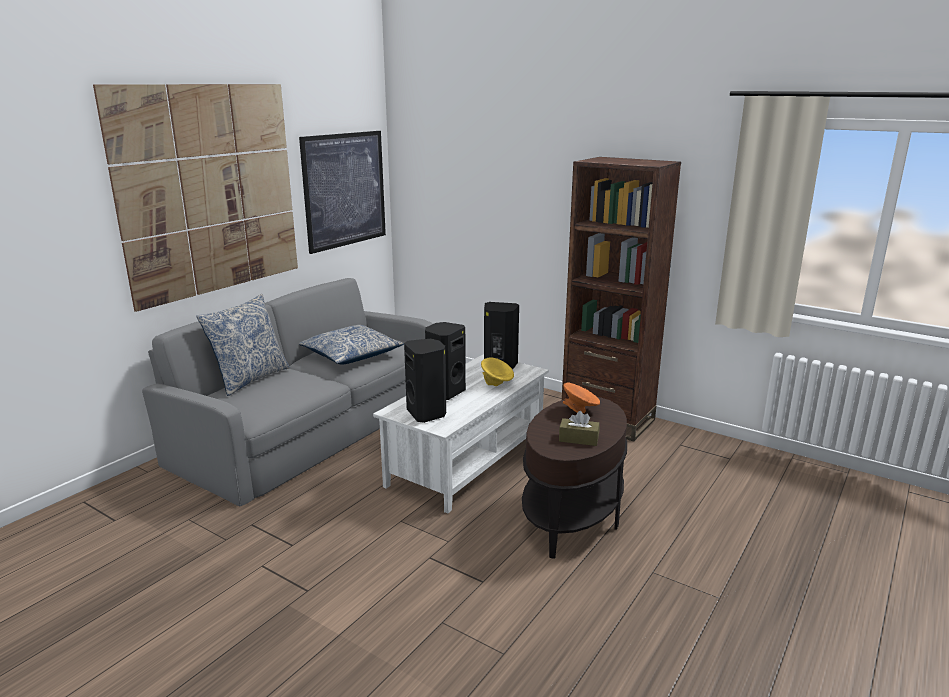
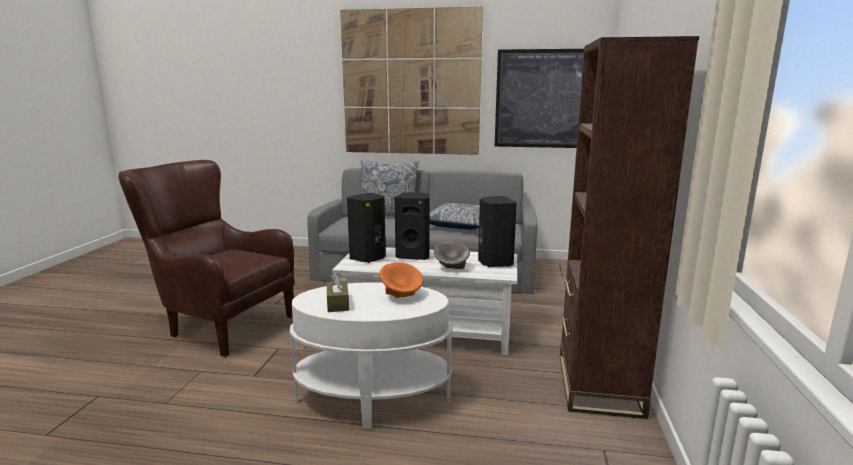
camera: 65 degrees right, 5 degrees down
yellow bowl [481,358,514,386] -> grey bowl [434,240,470,269]
brown side table [522,397,627,559] -> white side table [289,282,453,429]
none -> brown armchair [118,160,295,357]

